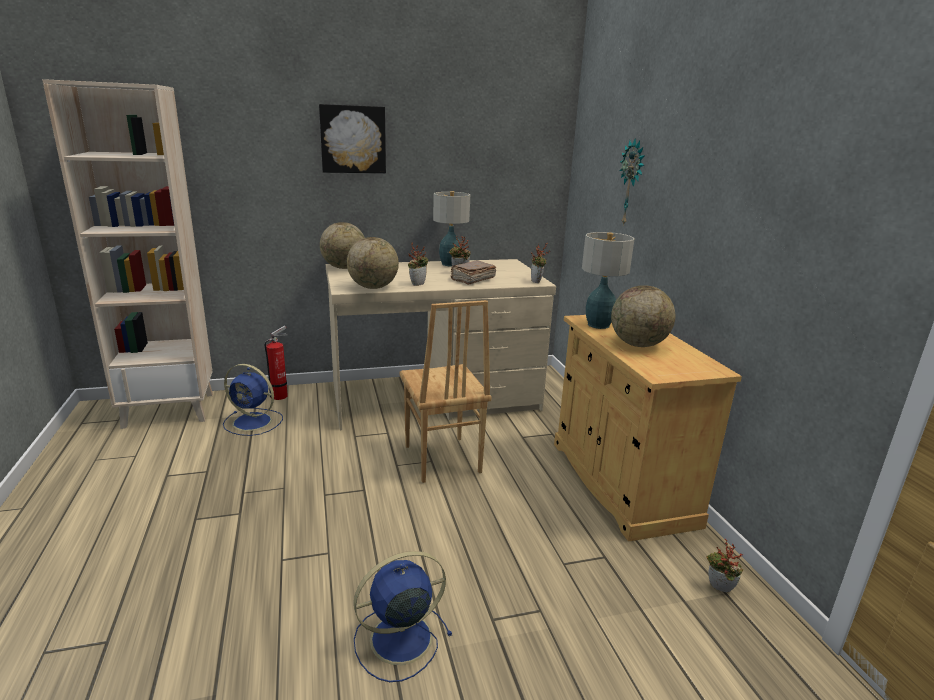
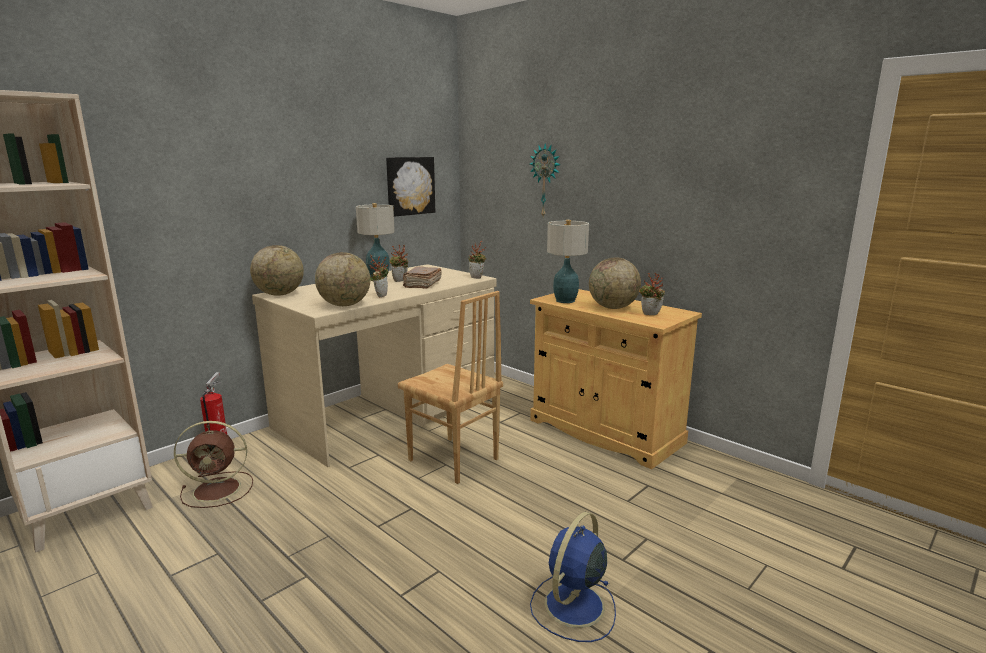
camera: 30 degrees left, 5 degrees down
blue fan [223,364,283,436] -> brown fan [174,421,253,508]
picture [319,104,386,173] -> picture moved to [386,157,435,217]
potted plant [707,539,744,592] -> potted plant moved to [639,273,665,315]

